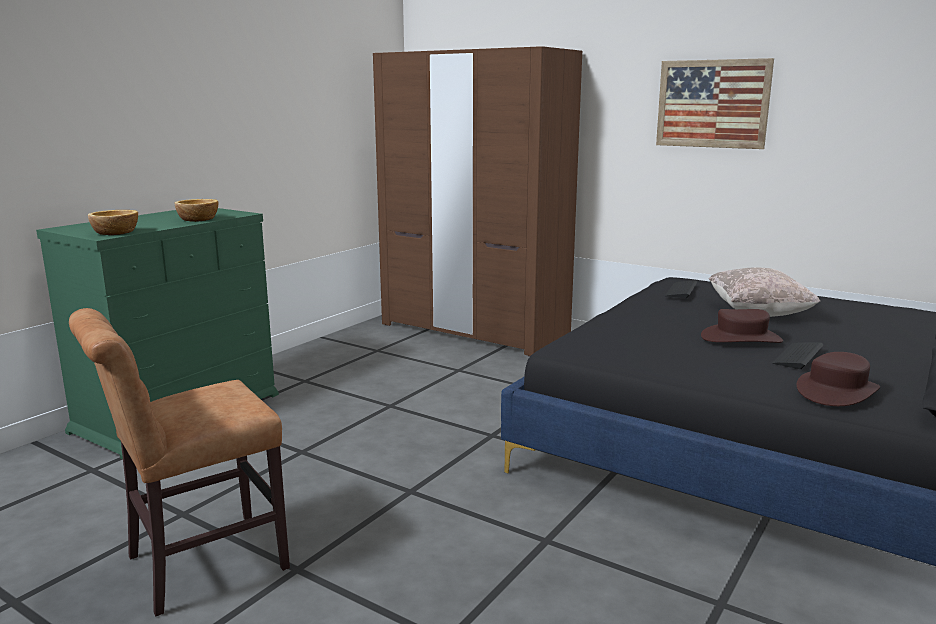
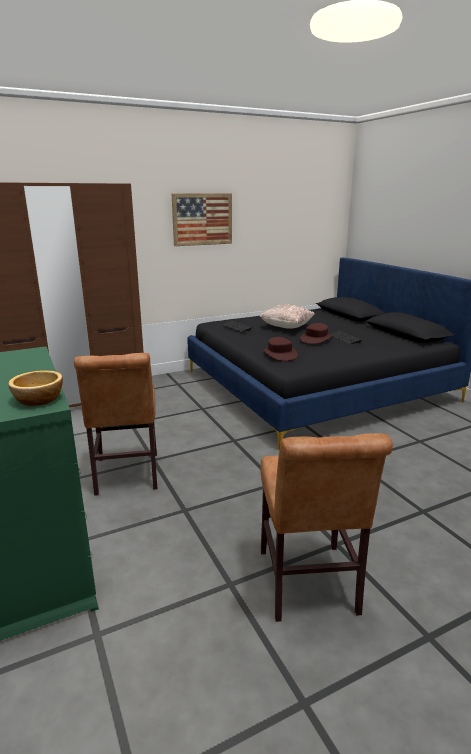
camera: 60 degrees left, 5 degrees up
bowl [175,199,218,222] -> none
brown hat [797,352,880,406] -> brown hat moved to [263,337,298,361]
none -> brown chair [74,353,157,496]

